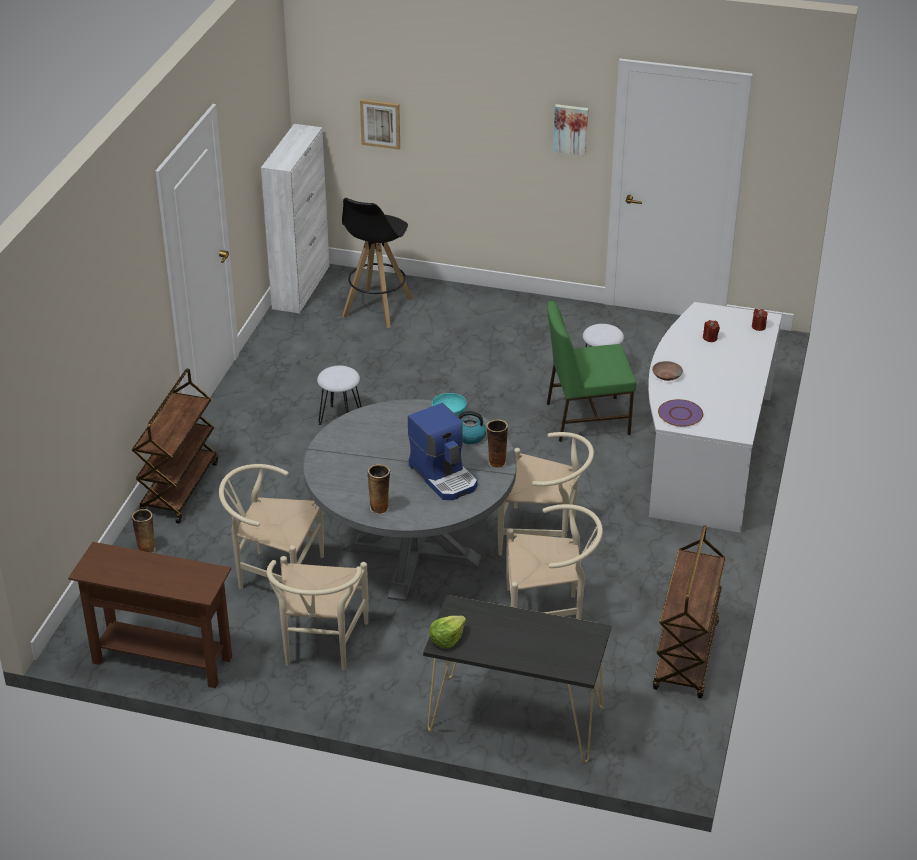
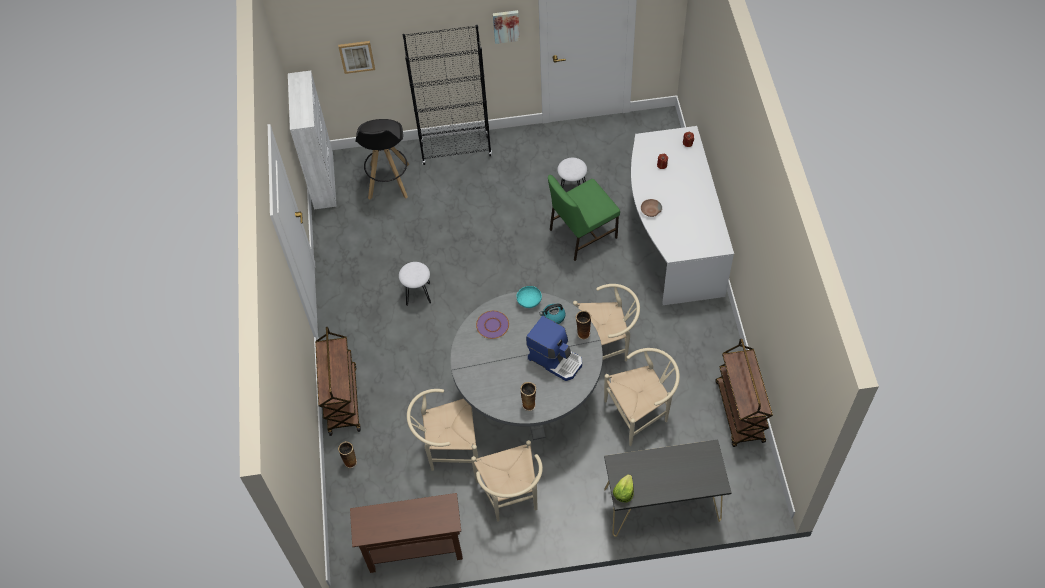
camera: 20 degrees left, 20 degrees up
purple plate [658,399,703,427] -> purple plate moved to [476,311,509,339]
none -> black bookcase [403,25,492,165]

